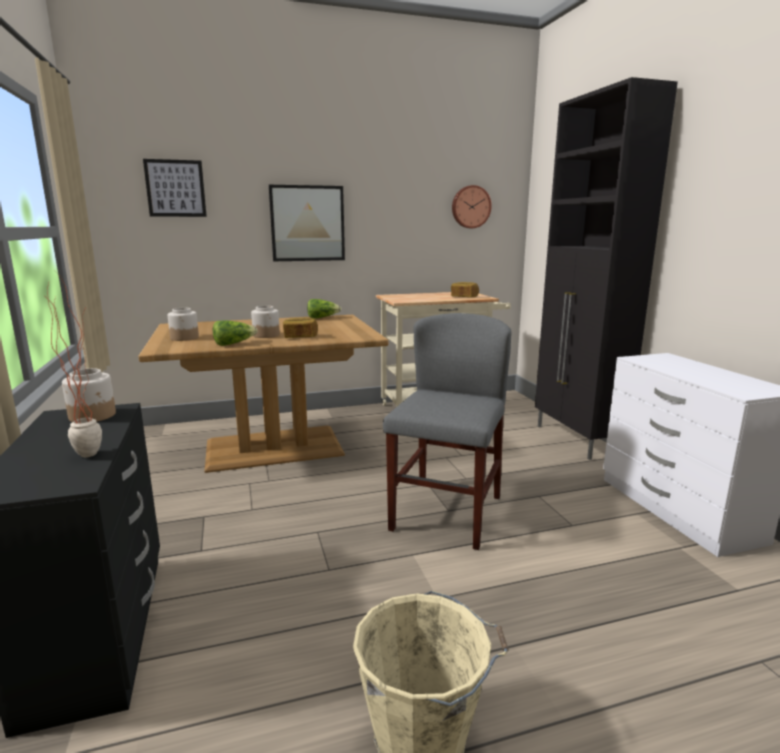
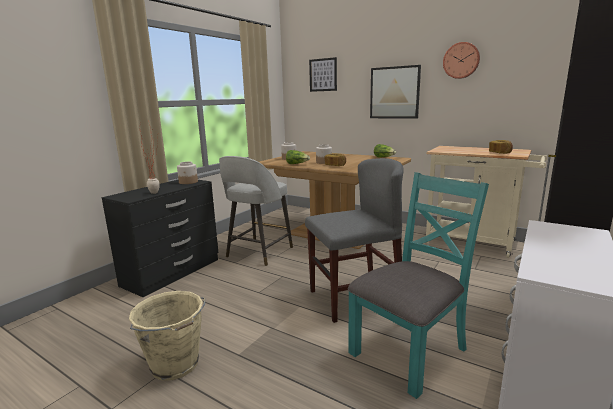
camera: 50 degrees right, 0 degrees up
wall clock [452,185,492,228] -> wall clock moved to [443,42,480,79]
none -> grey stool [219,156,293,266]
none -> turquoise chair [348,172,489,399]

